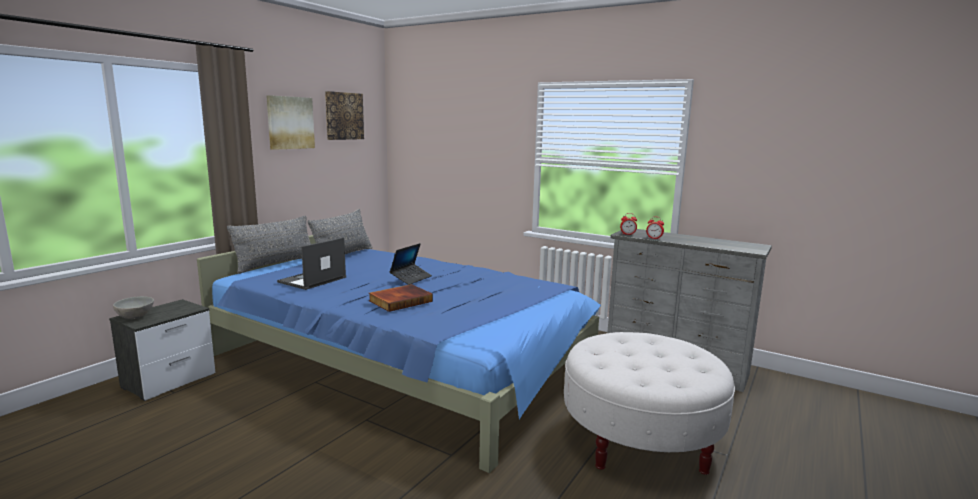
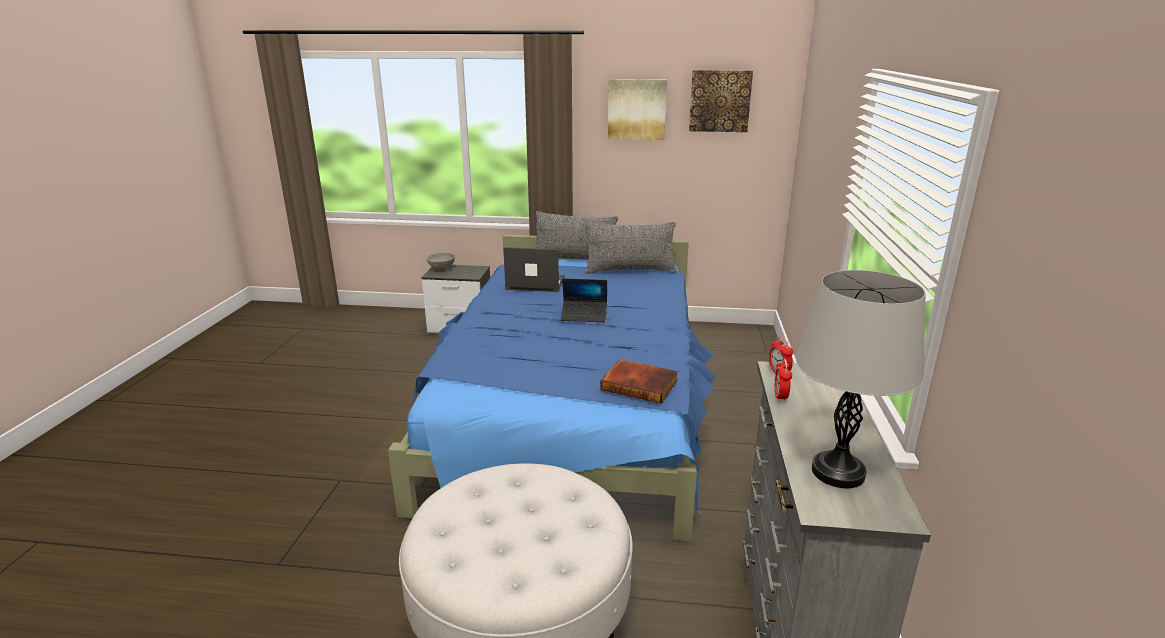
camera: 65 degrees right, 10 degrees up
book [369,284,433,312] -> book moved to [600,359,678,404]
none -> grey table lamp [795,270,925,488]

